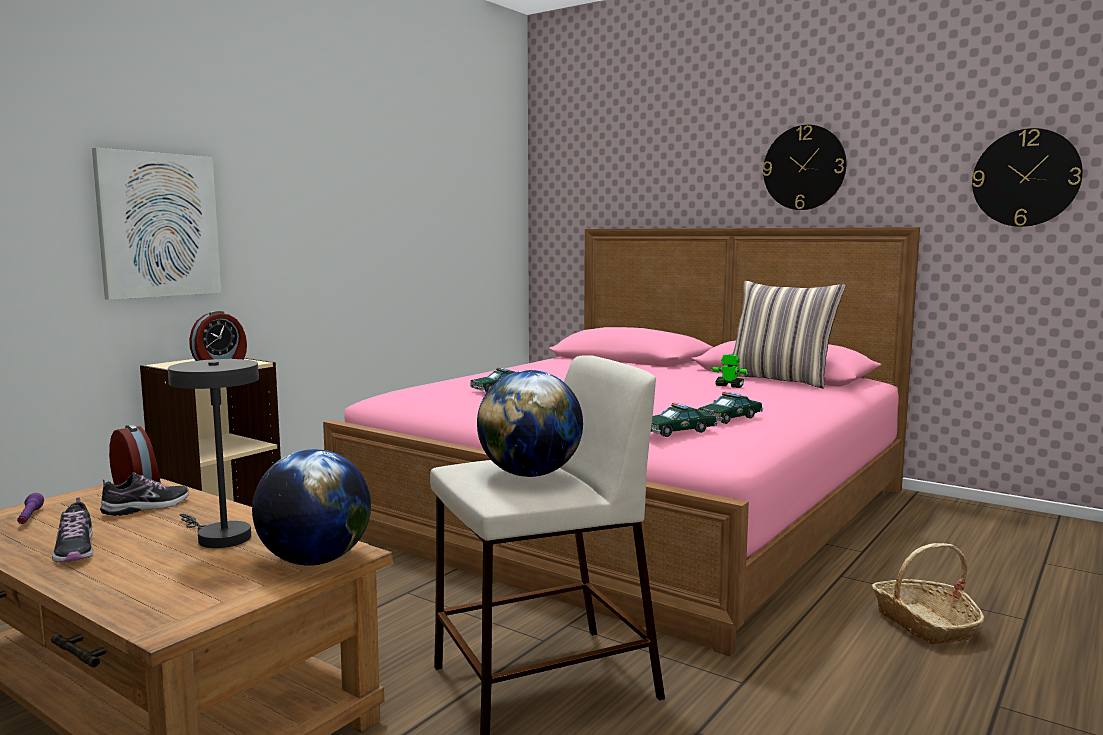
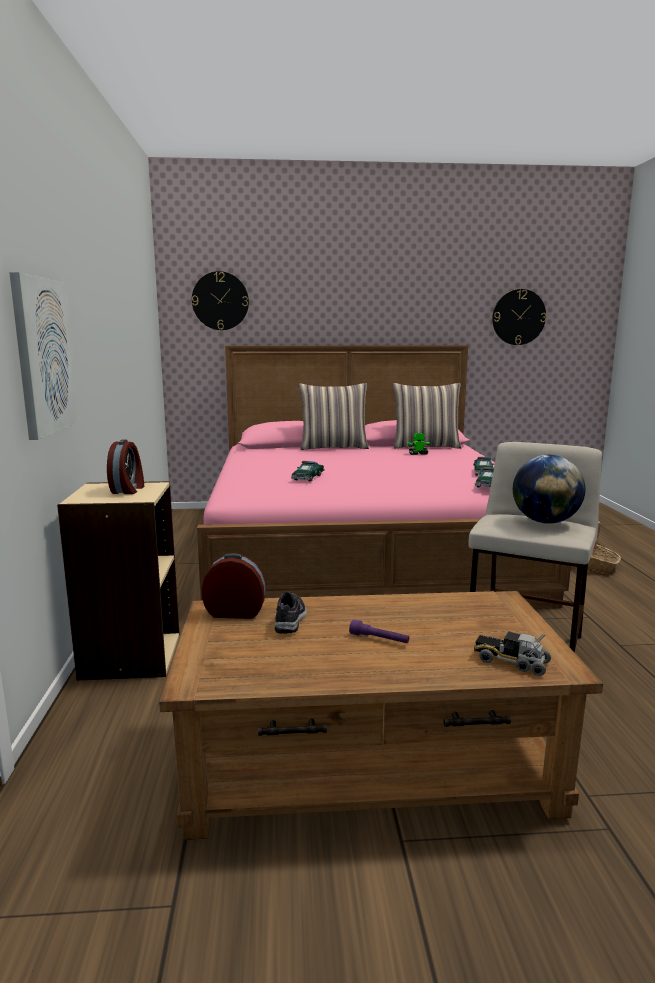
camera: 40 degrees left, 5 degrees up
purple flashlight [17,493,44,524] -> purple flashlight moved to [349,620,409,643]
shoe [52,497,93,562] -> none
grey table lamp [168,359,259,548] -> none
globe [252,449,371,566] -> none
wall clock [763,125,846,210] -> wall clock moved to [192,271,249,330]
none -> pillow [299,383,369,450]
none -> toy truck [474,631,551,676]

